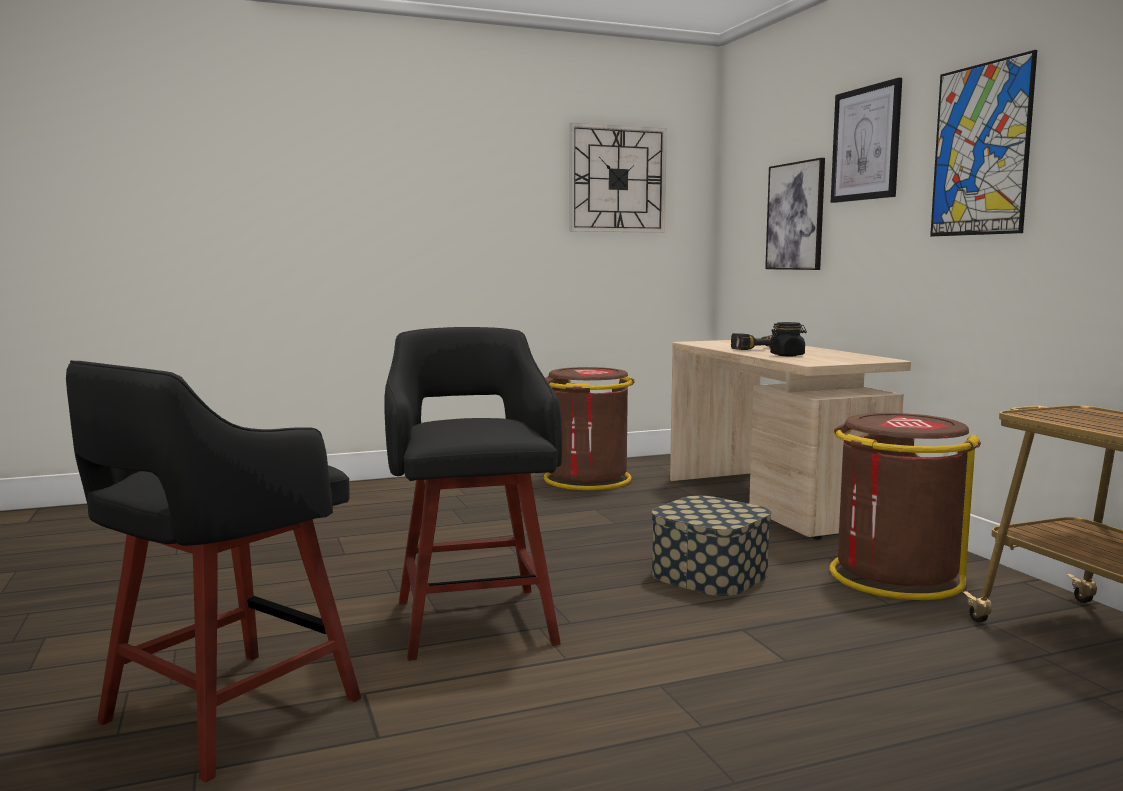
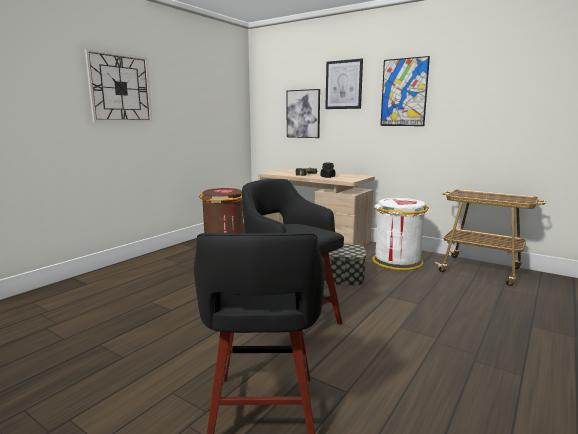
camera: 35 degrees left, 5 degrees up
wall clock [569,123,667,233] -> wall clock moved to [85,49,152,122]
brown trash can [829,413,981,600] -> white trash can [372,198,429,270]

